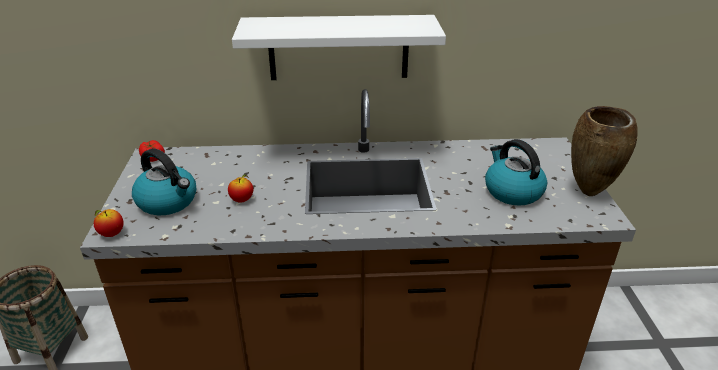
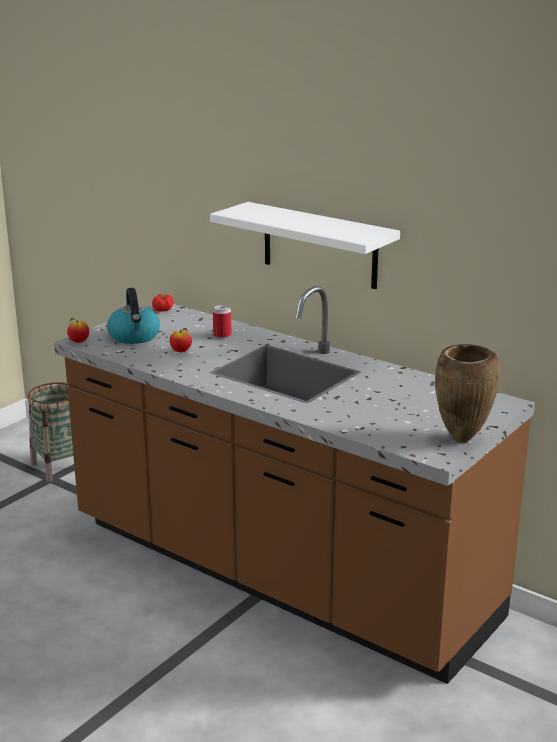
camera: 40 degrees right, 10 degrees down
kettle [485,139,547,206] -> none
none -> can [213,305,232,338]

